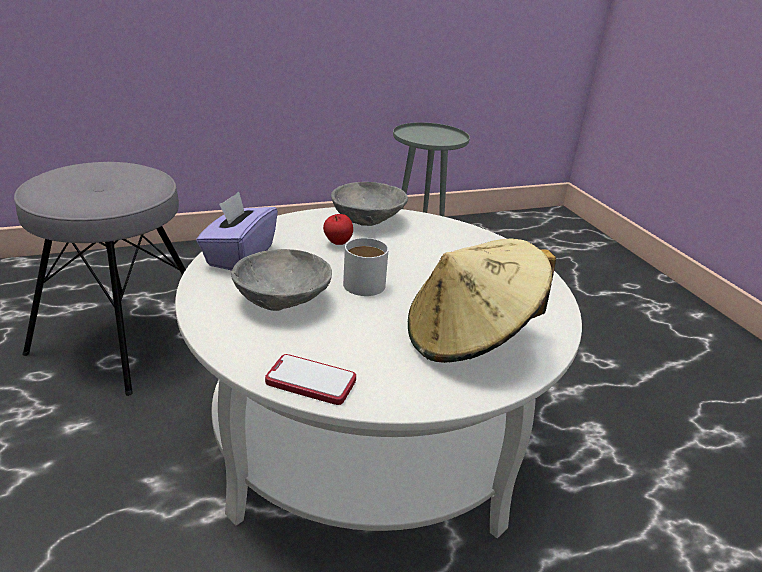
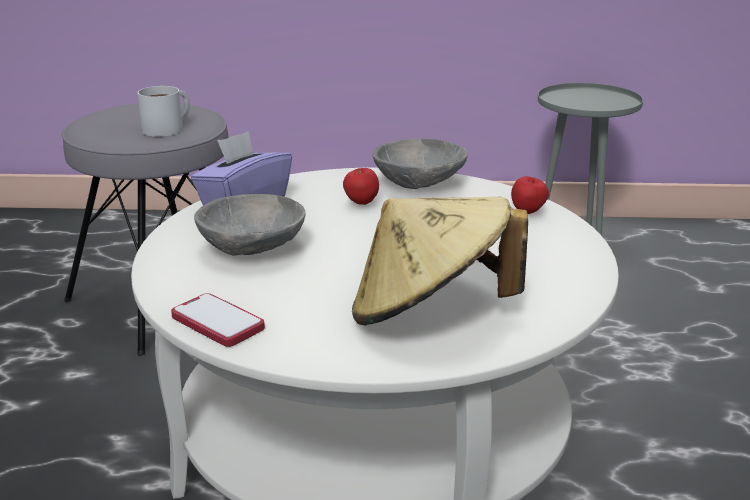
camera: 25 degrees right, 5 degrees down
white mug [343,238,389,296] -> white mug moved to [137,86,190,137]
none -> apple [511,176,549,214]

